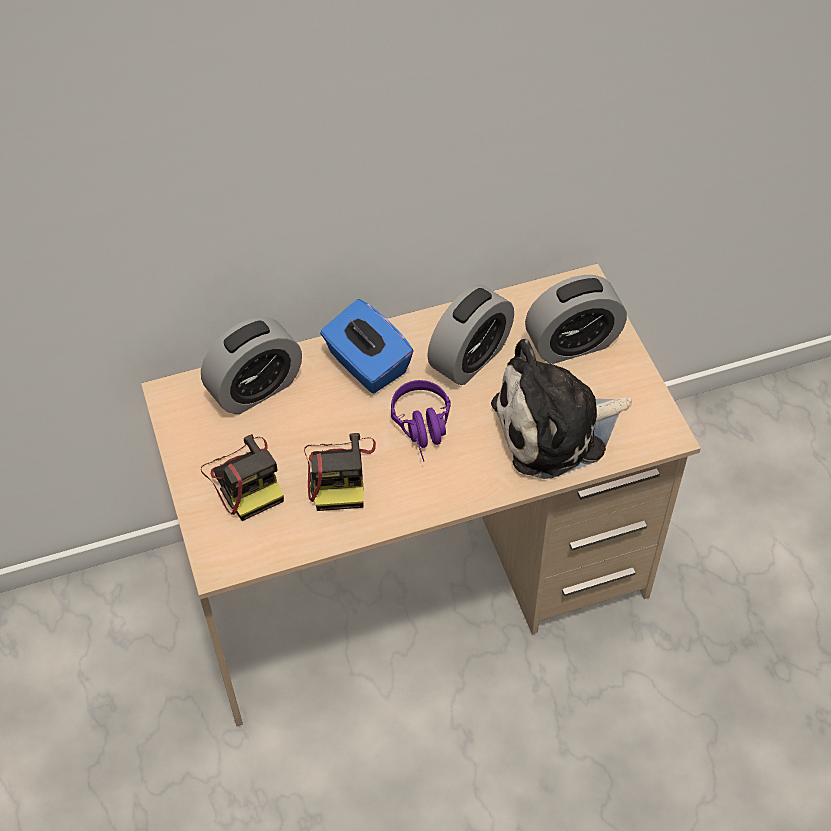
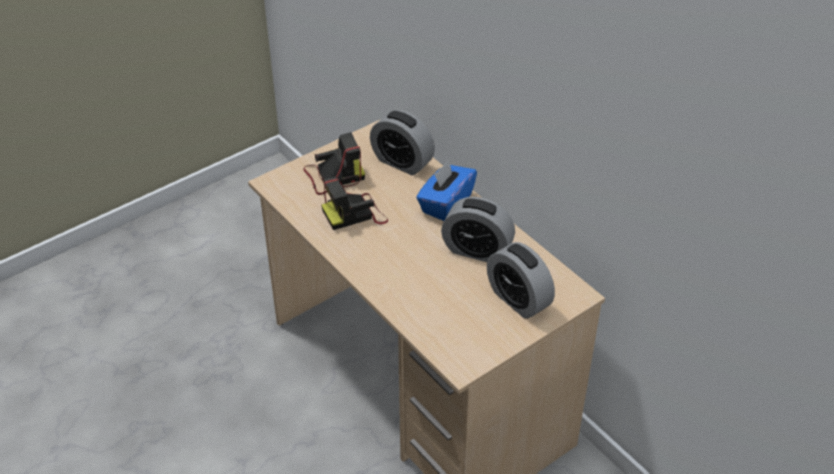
camera: 70 degrees right, 10 degrees down
camera [201,434,284,521] -> camera turned 150 degrees counterclockwise [303,132,365,195]
purple headphones [391,380,451,462] -> none
plush toy [491,339,632,479] -> none

